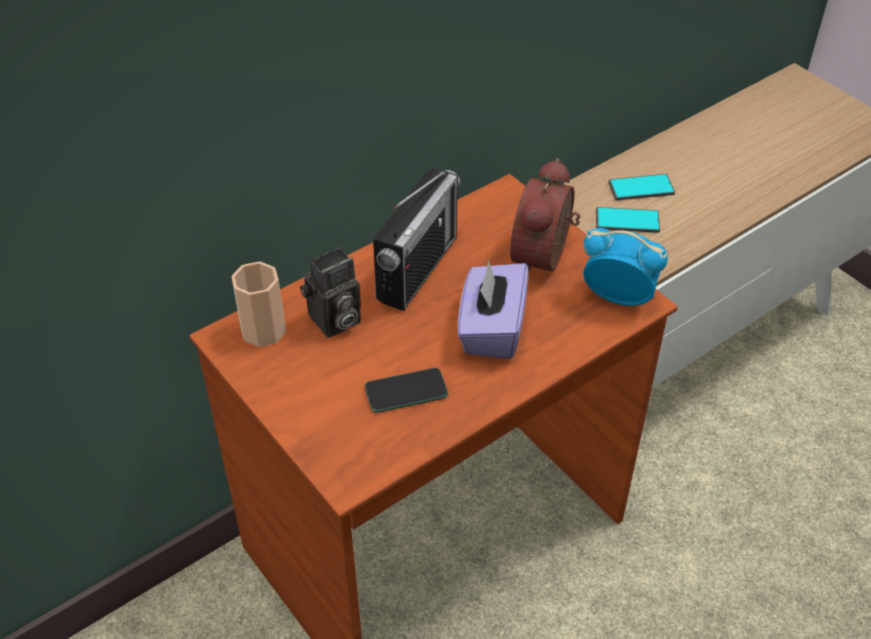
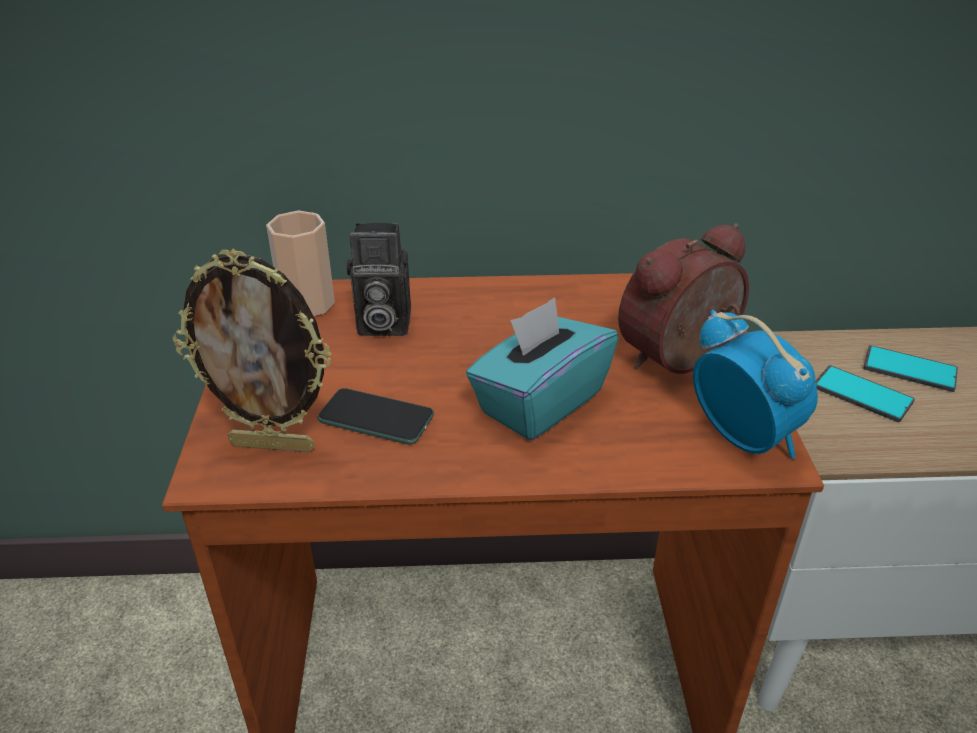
camera: 35 degrees right, 10 degrees down
radio [373,168,460,311] -> none
purple tissue box [458,261,529,359] -> turquoise tissue box [466,297,619,440]
none -> picture frame [172,248,332,452]

